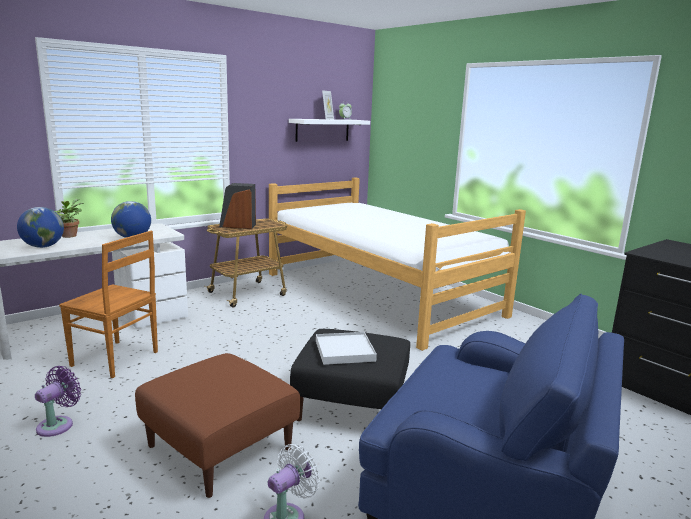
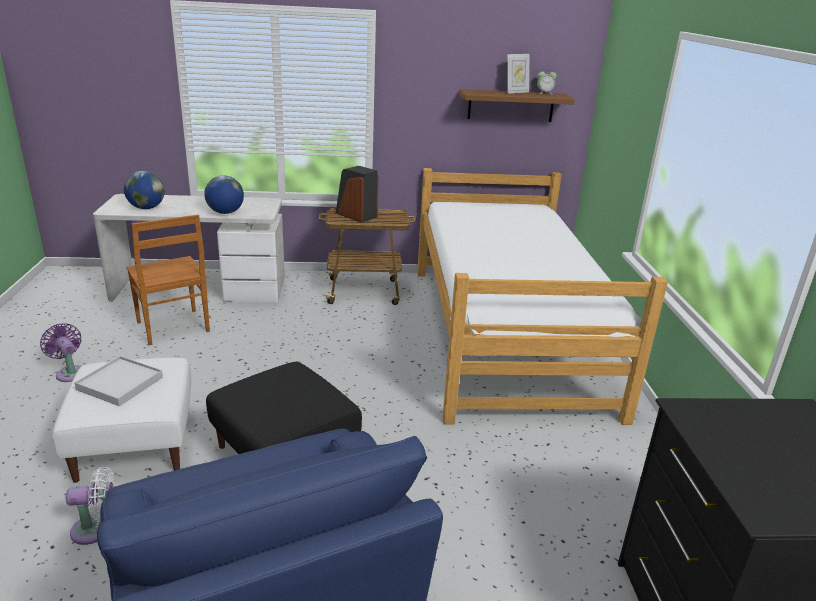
camera: 35 degrees right, 10 degrees up
purple fan [35,366,81,437] -> purple fan turned 105 degrees counterclockwise [40,323,81,382]
potted plant [55,199,84,238] -> none
brown ottoman [135,353,300,498] -> white ottoman [52,358,191,483]
white shelf [289,119,370,142] -> brown shelf [459,89,575,122]
white tray [316,332,377,365] -> white tray moved to [74,356,163,406]

